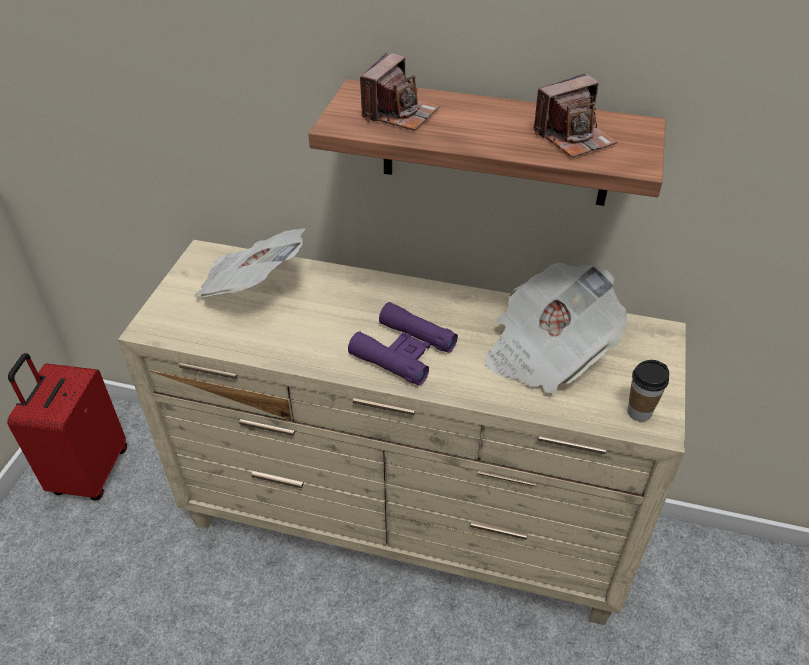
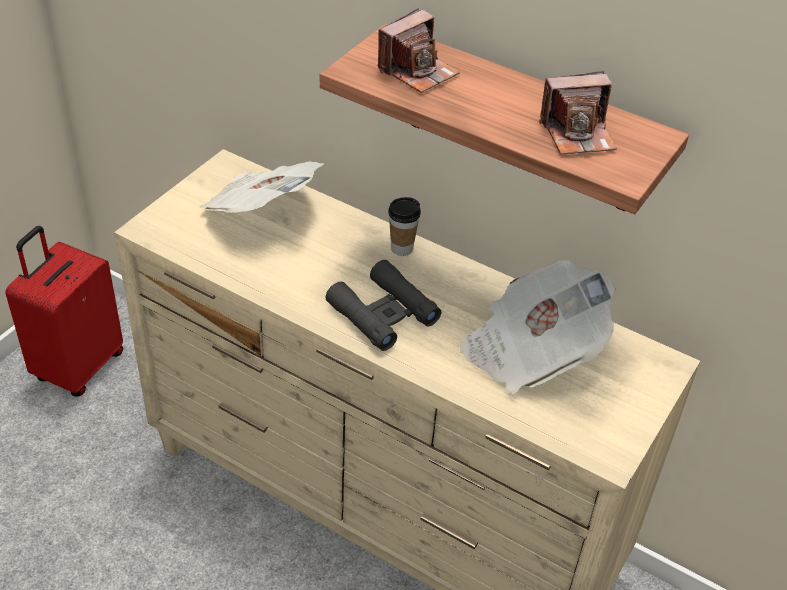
camera: 15 degrees right, 0 degrees up
purple binoculars [348,302,458,386] -> black binoculars [326,260,441,351]
cup [627,360,669,422] -> cup moved to [388,197,421,256]

